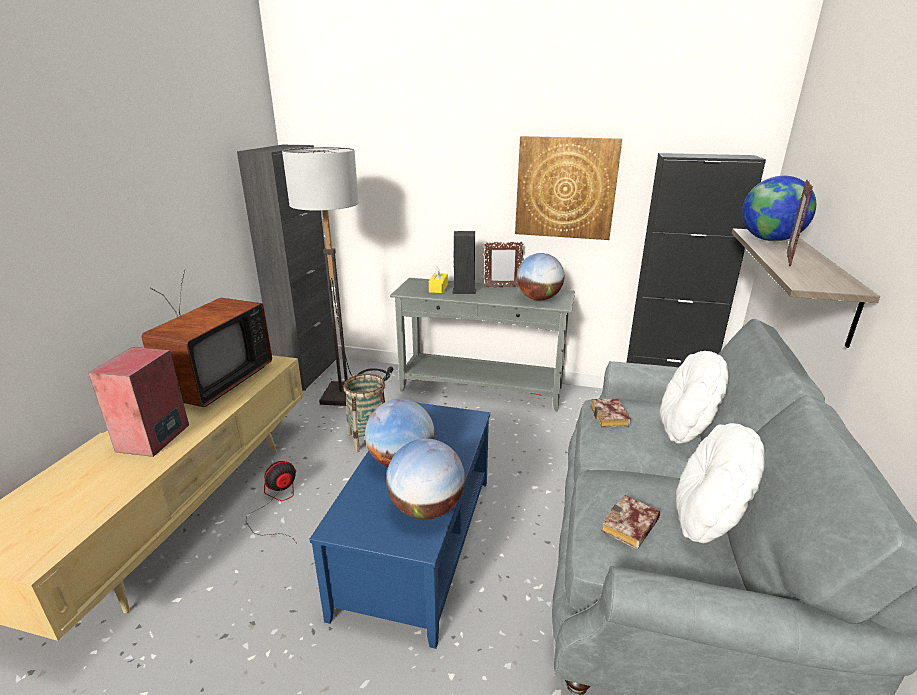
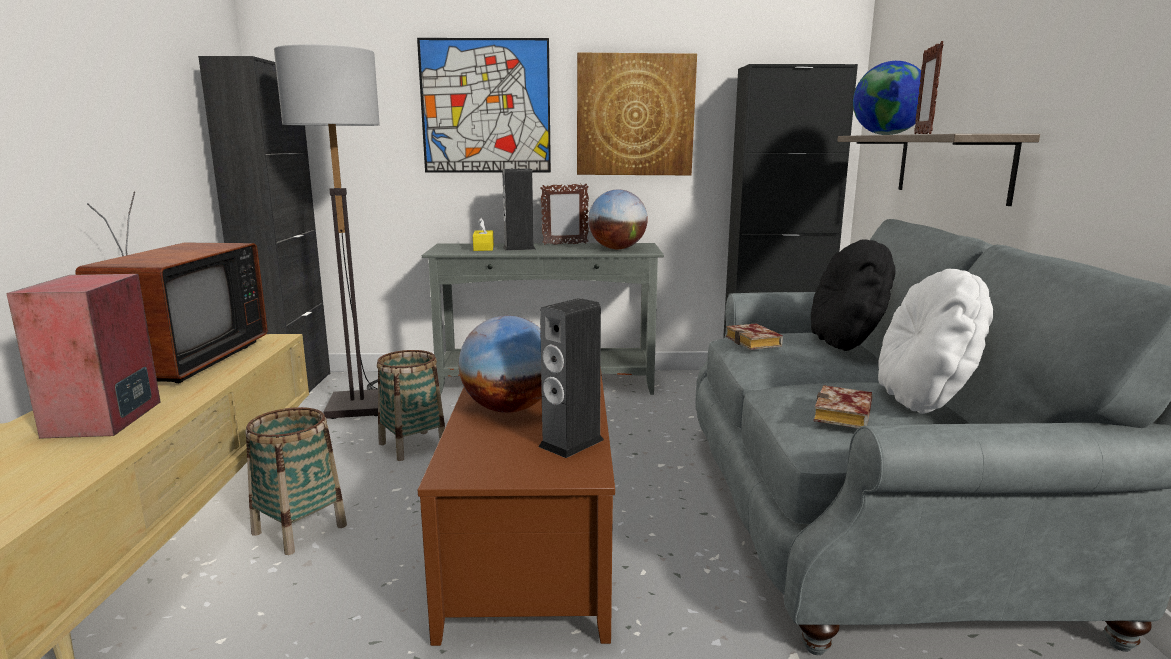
camera: 15 degrees left, 10 degrees down
fan [246,461,296,542] -> basket [245,407,347,555]
blue coffee table [309,403,490,649] -> brown coffee table [418,374,615,646]
globe [386,439,465,520] -> speaker [538,298,604,458]
white pillow [660,351,729,444] -> black pillow [811,240,895,351]
none -> picture [417,38,551,173]

